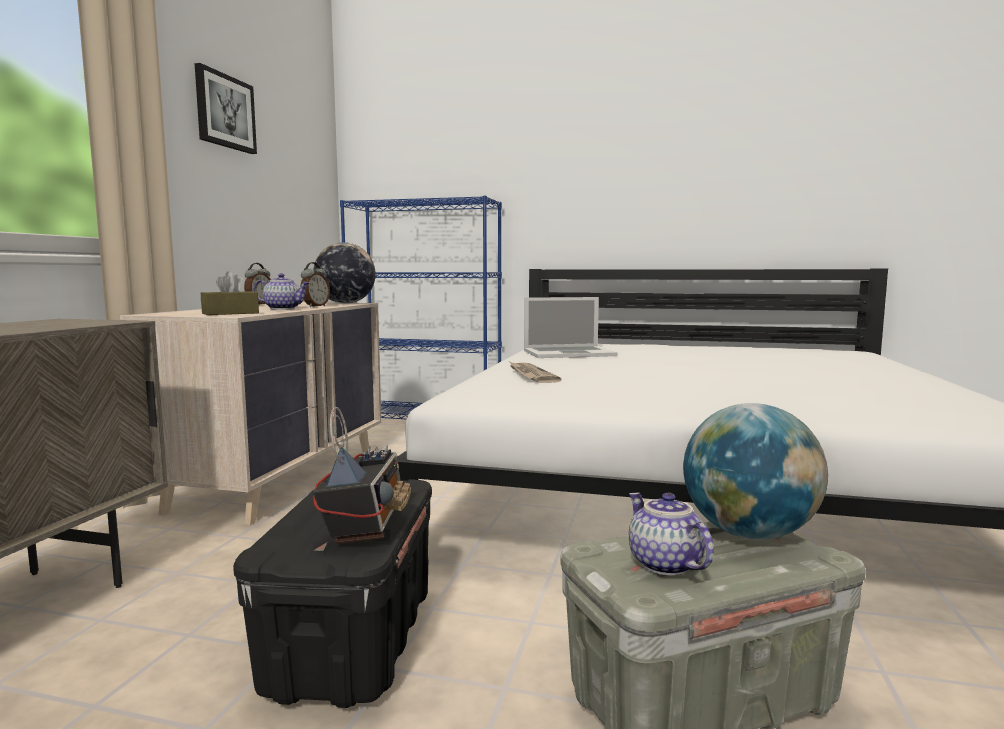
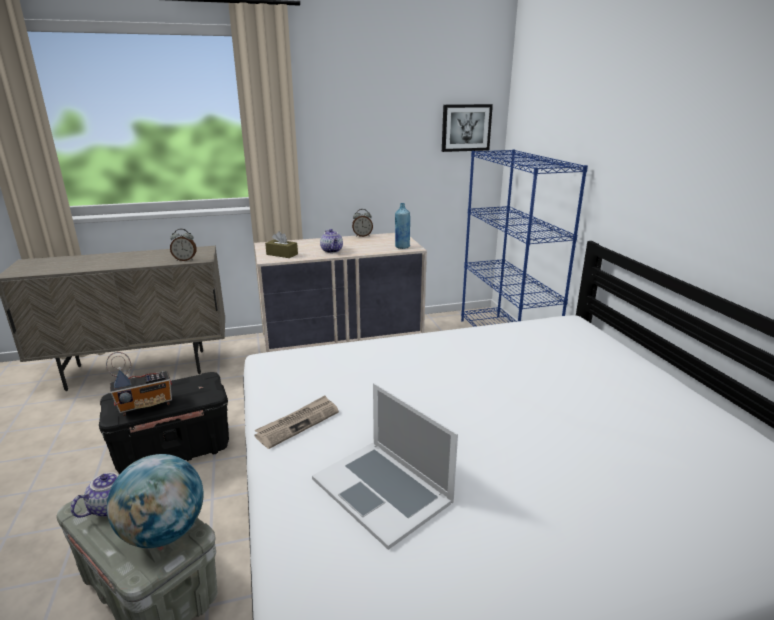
camera: 60 degrees right, 15 degrees up
picture [195,63,257,154] -> picture moved to [442,104,493,152]
alarm clock [300,262,330,307] -> alarm clock moved to [170,229,197,261]
globe [314,242,376,304] -> blue bottle [395,203,410,249]
newspaper [510,362,561,383] -> newspaper moved to [255,395,339,449]
laptop [524,297,618,358] -> laptop moved to [312,383,458,550]

